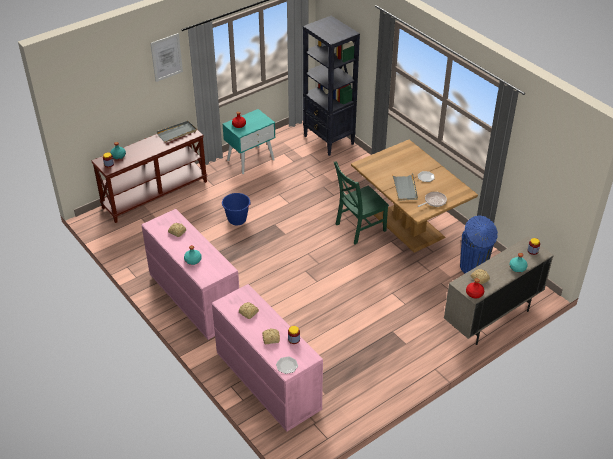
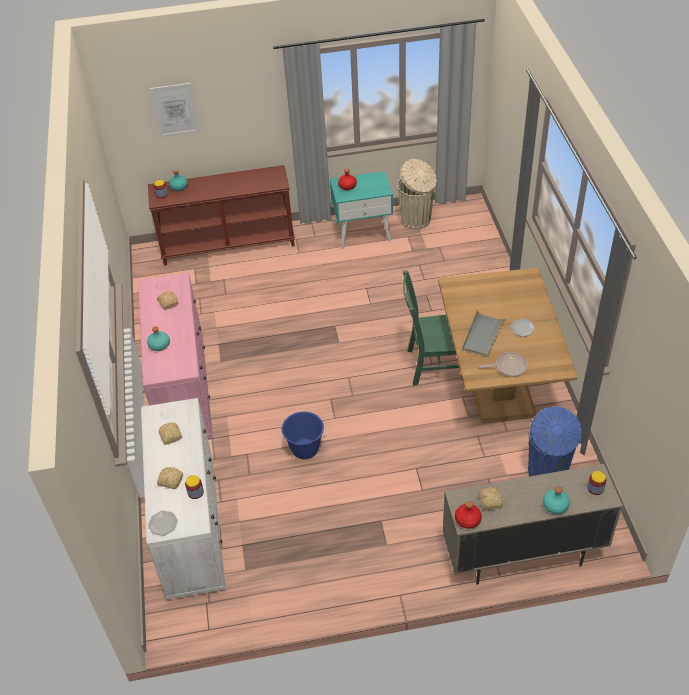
camera: 30 degrees right, 5 degrees up
picture [150,33,183,82] -> picture moved to [150,83,200,138]
grey tray [157,121,197,142] -> none
pink dresser [212,284,323,432] -> white dresser [141,398,226,600]
blue bucket [221,193,251,225] -> blue bucket moved to [282,411,325,459]
black bookcase [303,16,360,156] -> none
none -> beige trash can [398,159,437,230]

